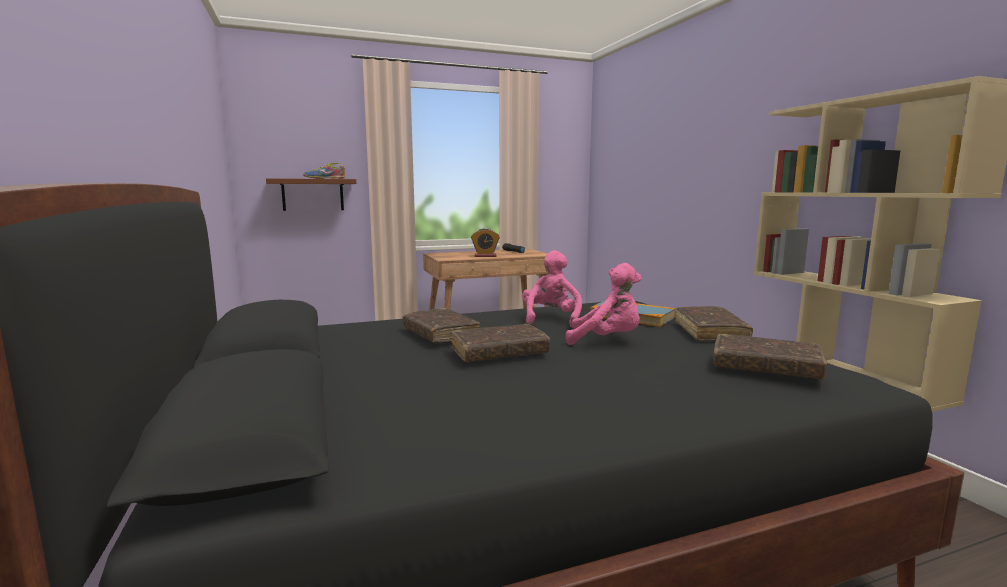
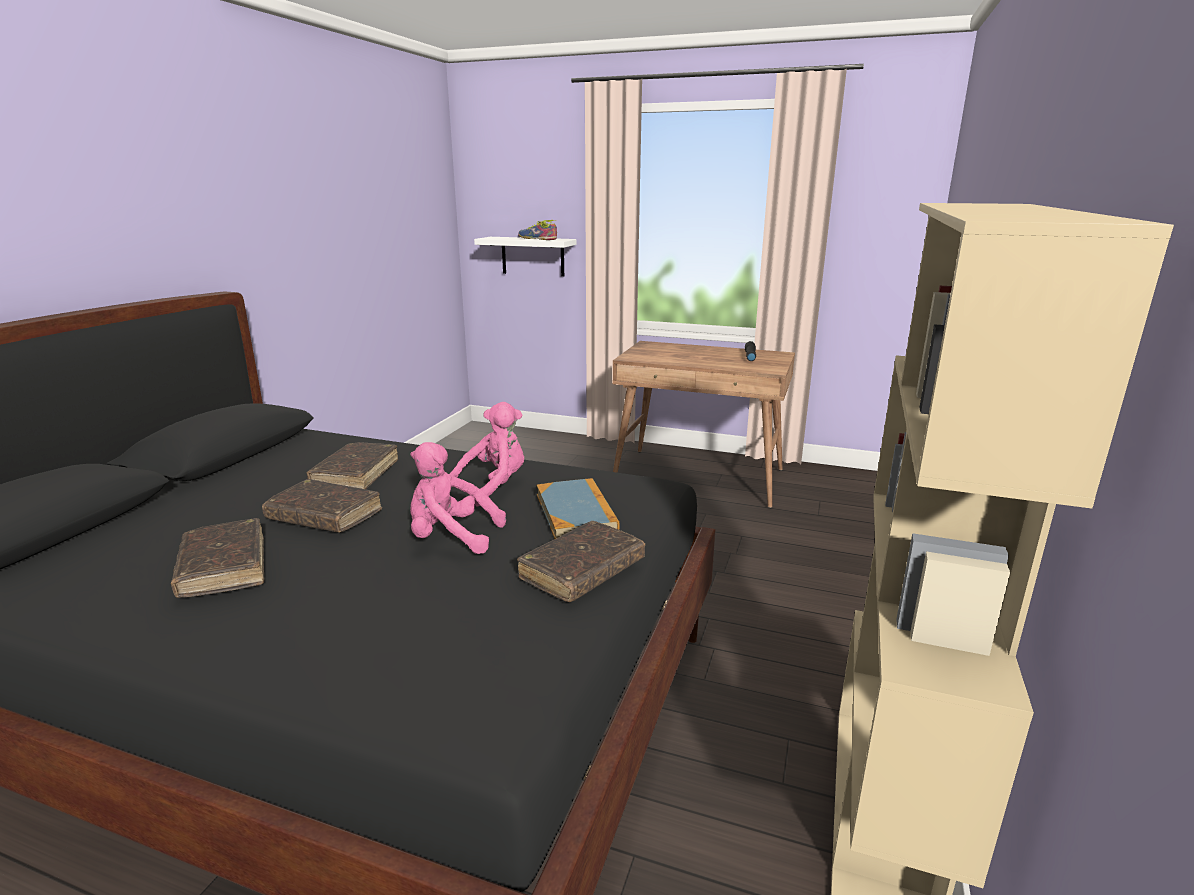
camera: 40 degrees right, 10 degrees up
brown shelf [266,178,356,211] -> white shelf [474,237,577,276]
alarm clock [471,228,500,257] -> none
pink plush toy [566,263,642,345] -> pink plush toy turned 135 degrees clockwise [410,442,506,554]
brown book [713,334,827,379] -> brown book moved to [171,518,265,598]

